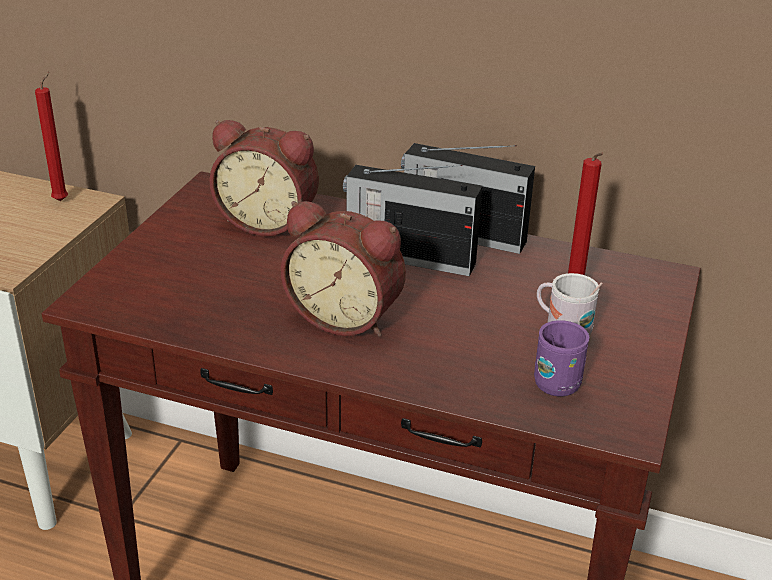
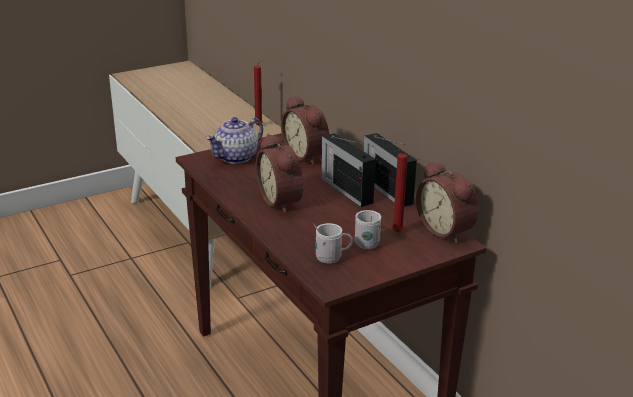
camera: 40 degrees right, 5 degrees down
purple mug [534,320,590,396] -> white mug [313,223,353,264]
none -> teapot [206,117,263,164]
none -> alarm clock [416,160,478,243]

